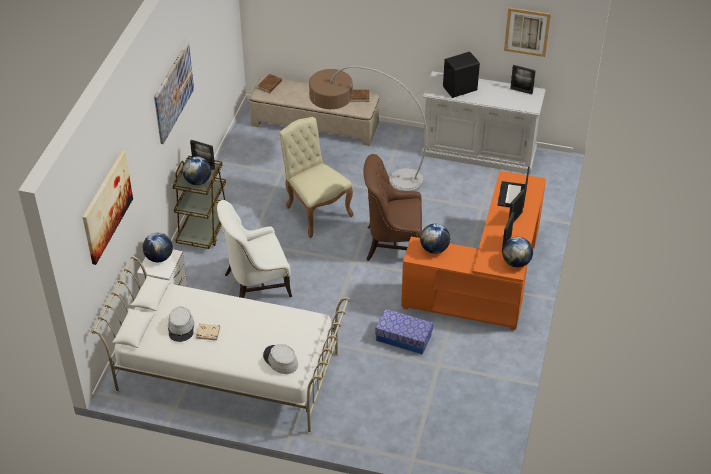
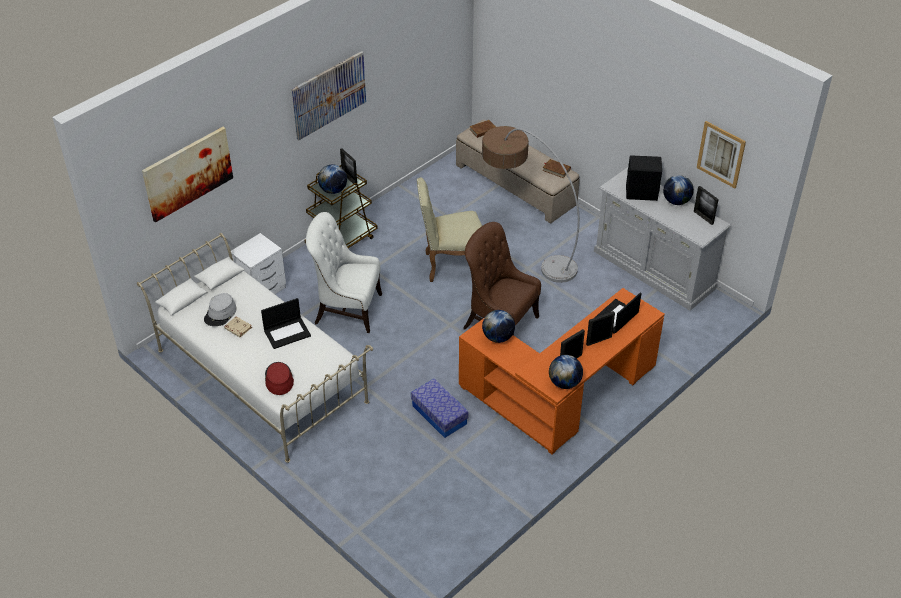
camera: 30 degrees right, 0 degrees up
globe [143,233,173,262] -> globe moved to [663,175,694,205]
grey hat [263,344,298,374] -> red hat [265,362,294,395]
beige chair [279,117,353,238] -> beige chair turned 90 degrees counterclockwise [417,177,482,282]
none -> laptop [261,298,311,349]

